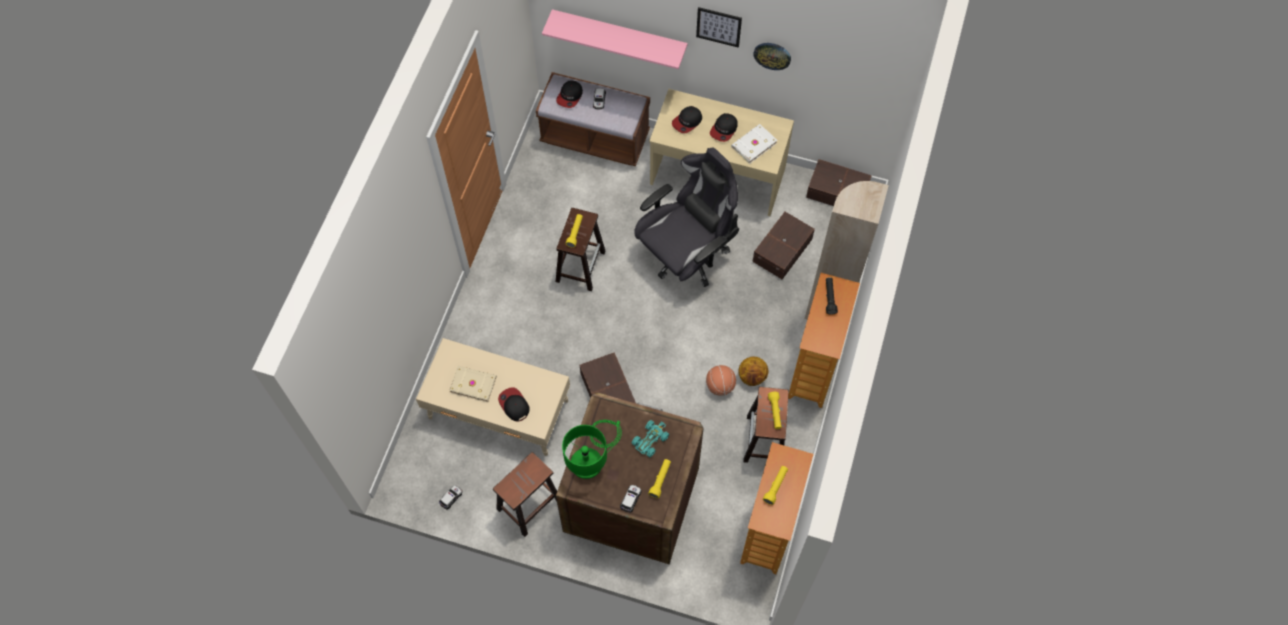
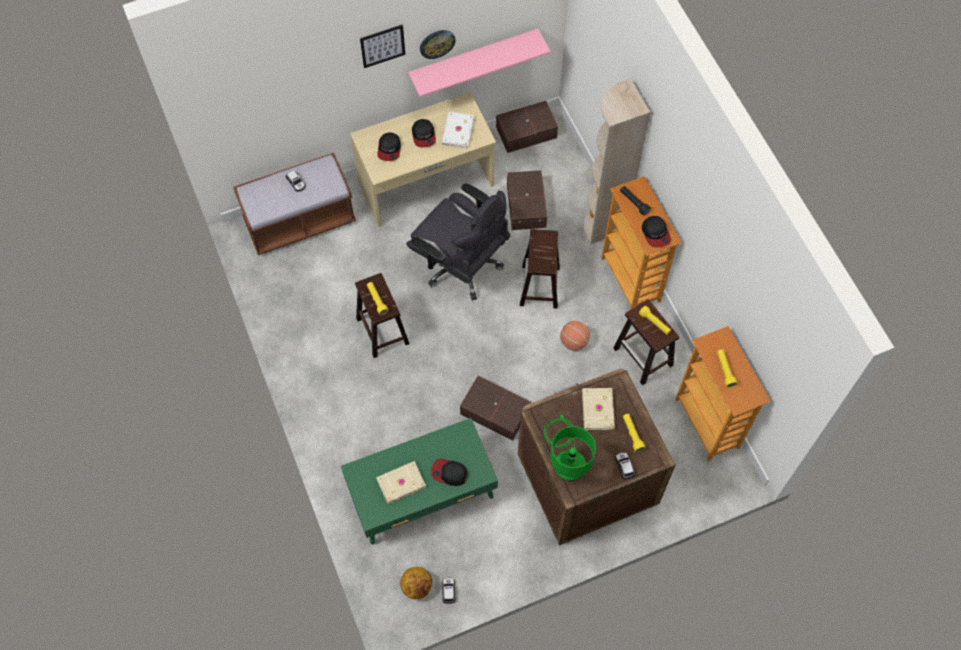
camera: 40 degrees left, 0 degrees up
beige coffee table [416,338,570,456] -> green coffee table [341,418,498,544]
brown stool [493,452,557,537] -> brown stool moved to [520,229,560,309]
pink shelf [542,9,688,69] -> pink shelf moved to [408,29,551,97]
cap [556,81,583,108] -> cap moved to [642,216,671,248]
turquoise toy car [631,420,669,457] -> beige book [582,388,615,430]
black office chair [634,147,739,287] -> black office chair turned 120 degrees clockwise [406,184,510,300]
basketball [738,356,768,386] -> basketball moved to [400,567,432,599]

